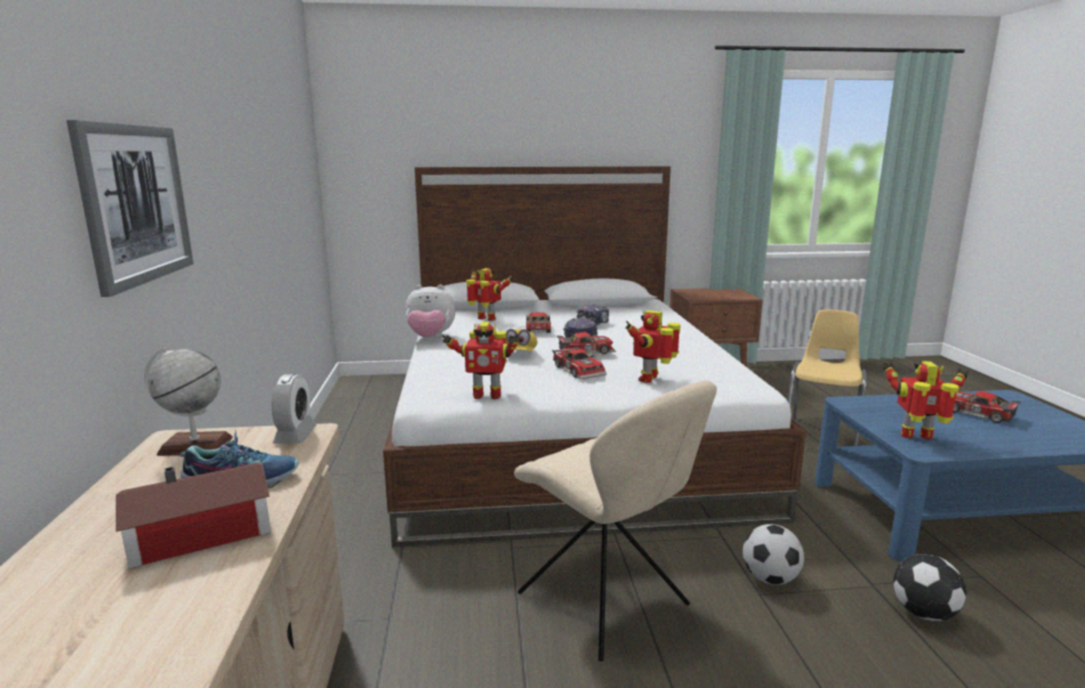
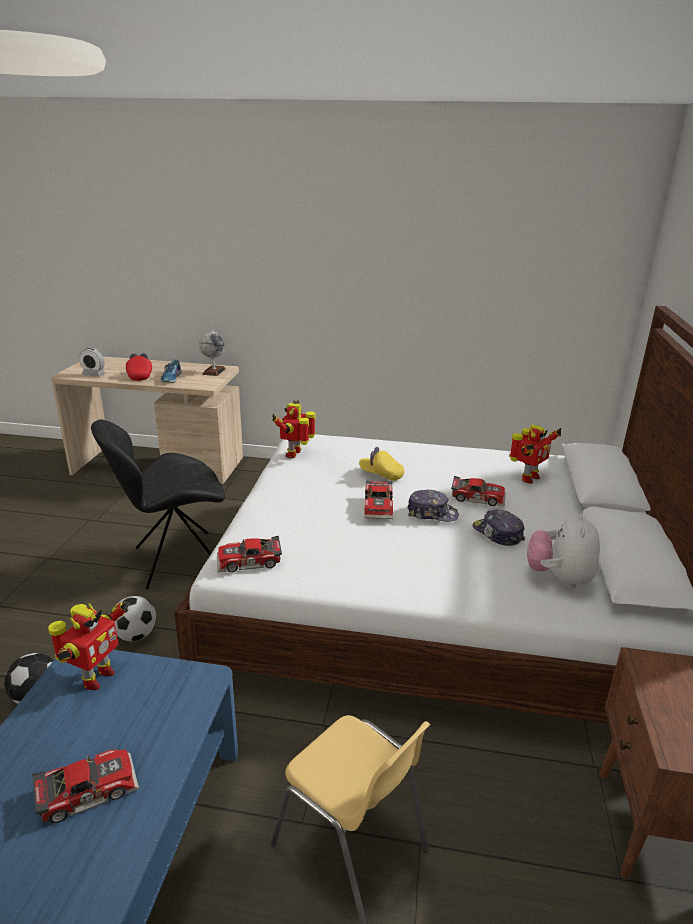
camera: 105 degrees right, 10 degrees up
picture [66,120,194,297] -> none
toy house [116,462,271,569] -> red cap [126,353,152,381]
alarm clock [272,373,316,444] -> alarm clock moved to [79,348,105,377]
plush toy [405,285,455,338] -> plush toy moved to [527,513,600,588]
beige chair [514,380,717,661] -> black chair [91,419,225,589]
toy car [552,346,607,380] -> toy car moved to [217,536,282,572]
toy robot [625,310,681,383] -> none

